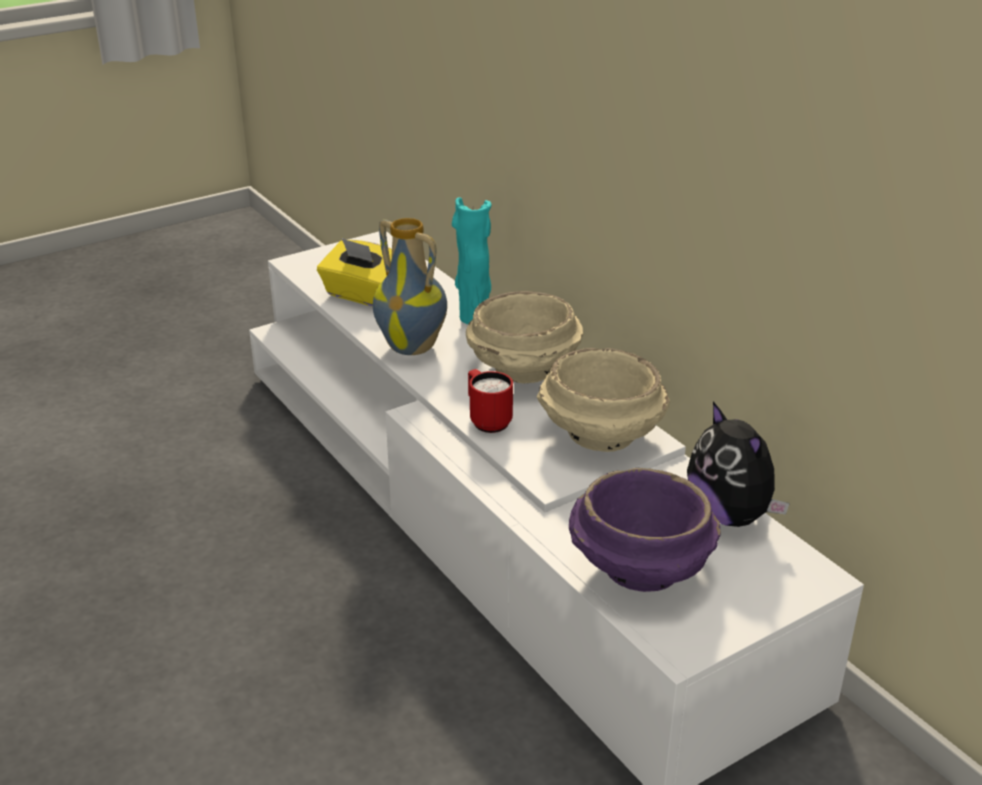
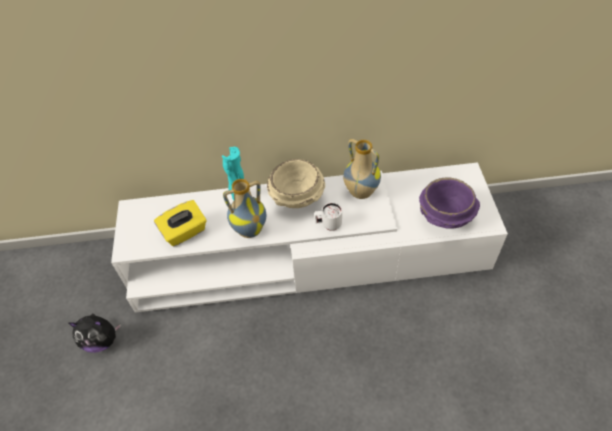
camera: 60 degrees left, 20 degrees up
red mug [468,369,513,433] -> white mug [314,202,342,231]
beige bowl [537,348,670,452] -> vase [343,139,381,199]
plush toy [687,401,790,527] -> plush toy moved to [68,314,121,353]

